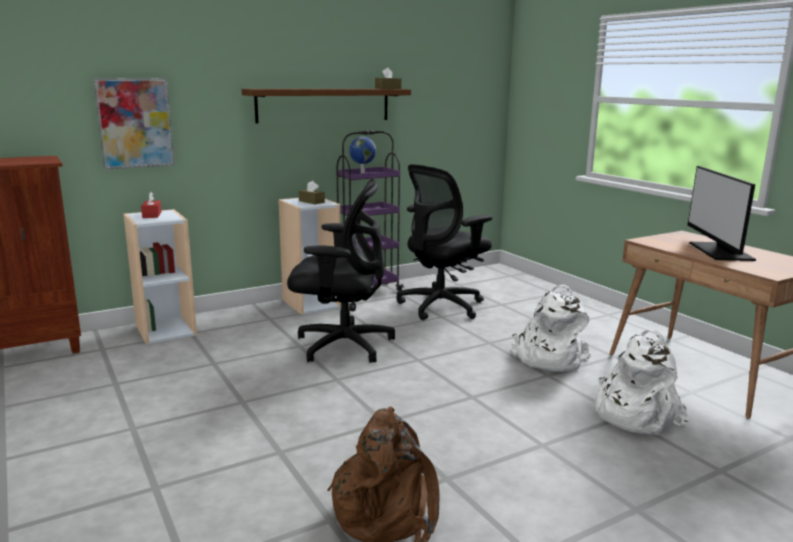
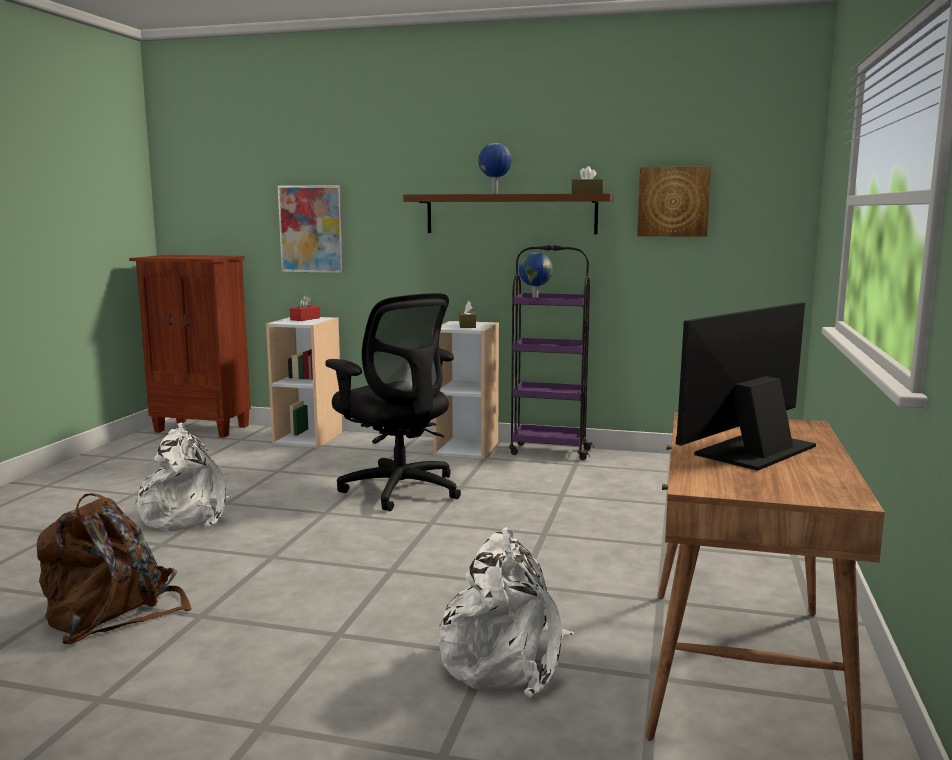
camera: 45 degrees right, 5 degrees down
black office chair [396,164,492,320] -> none
white backpack [512,285,591,372] -> white backpack moved to [134,422,232,531]
none -> globe [478,143,512,194]
none -> picture [637,166,711,237]

